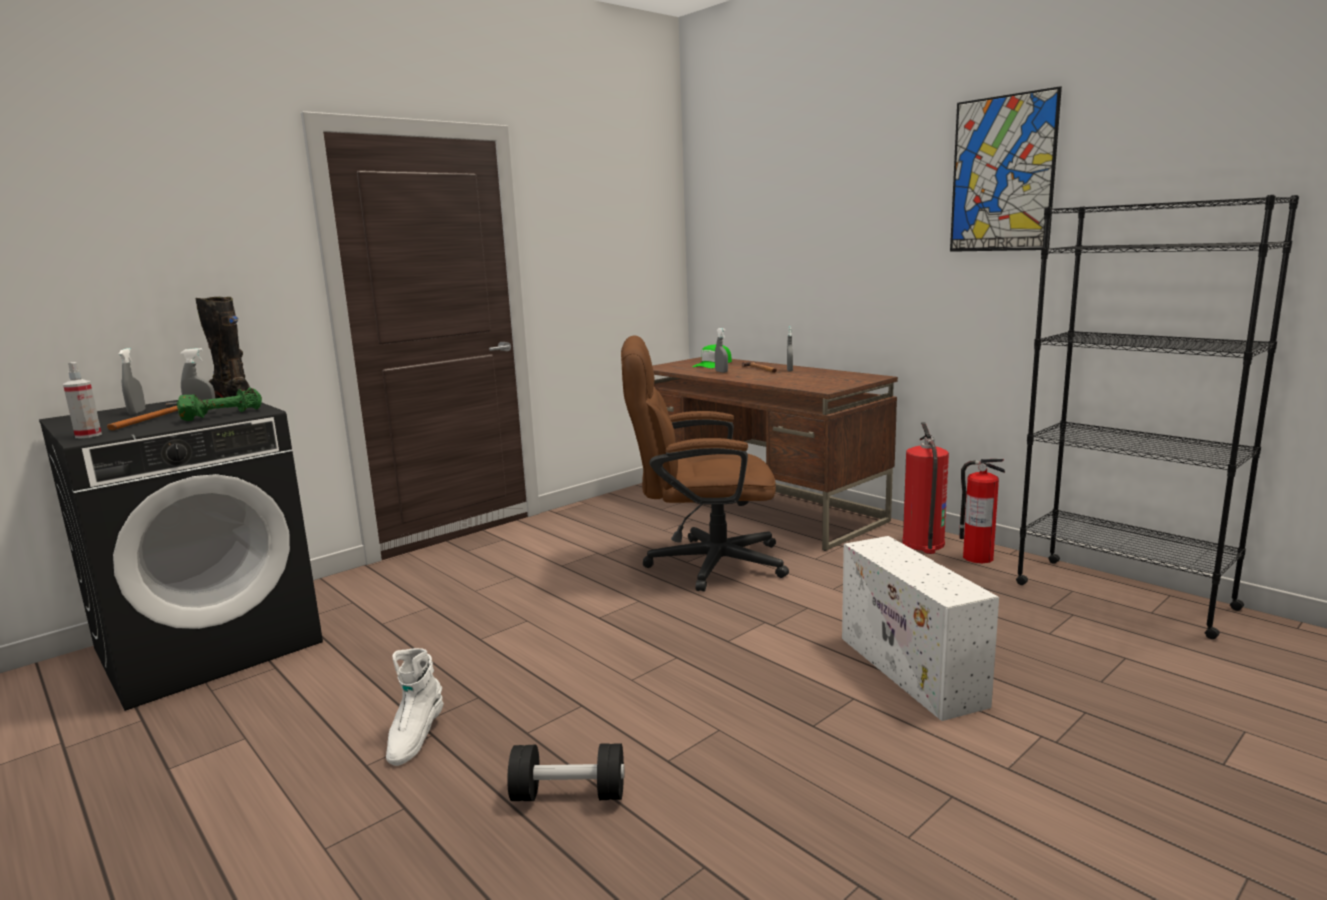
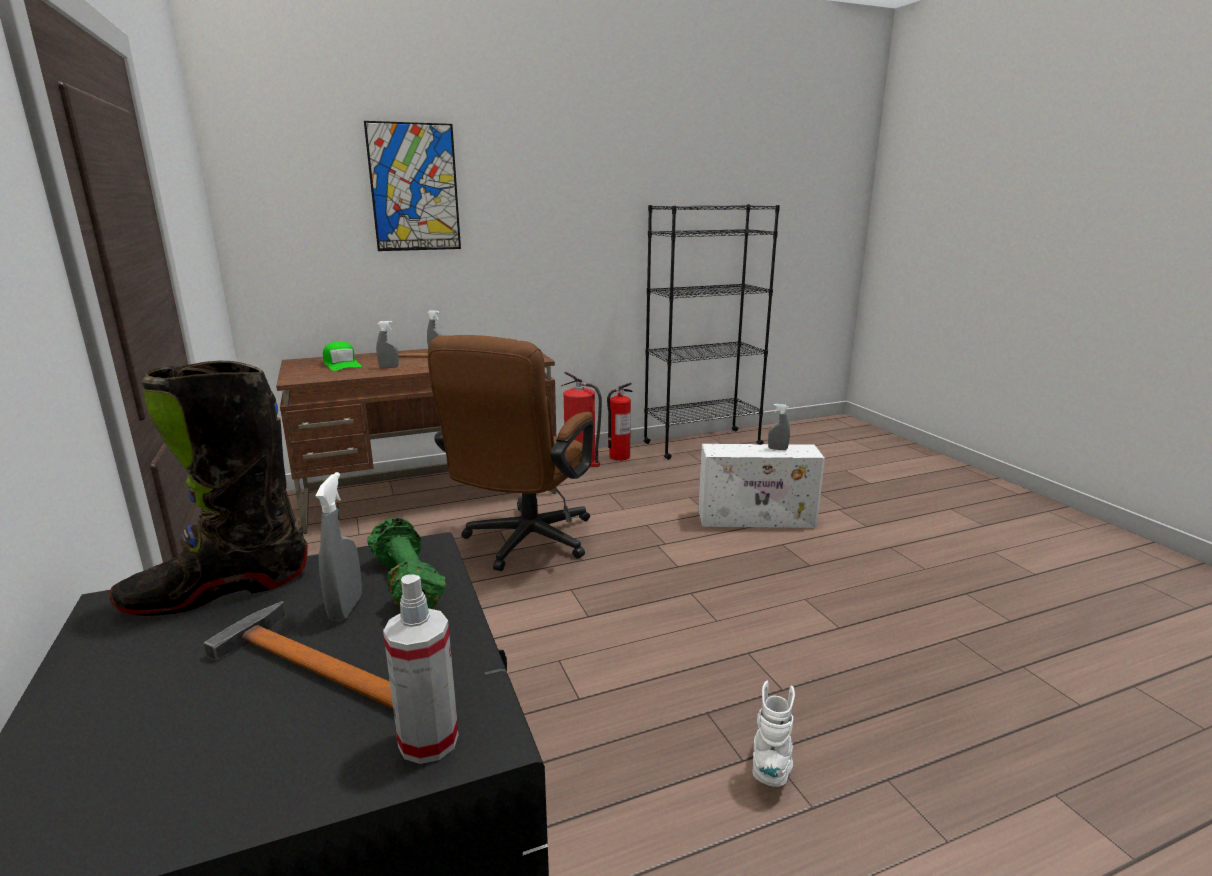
camera: 70 degrees left, 5 degrees up
grey spray bottle [119,348,146,415] -> grey spray bottle moved to [768,404,790,450]
white boot [386,648,444,766] -> white boot turned 105 degrees counterclockwise [753,681,795,787]
black dumbbell [507,743,625,801] -> none
picture [950,86,1062,252] -> picture moved to [364,121,461,251]

